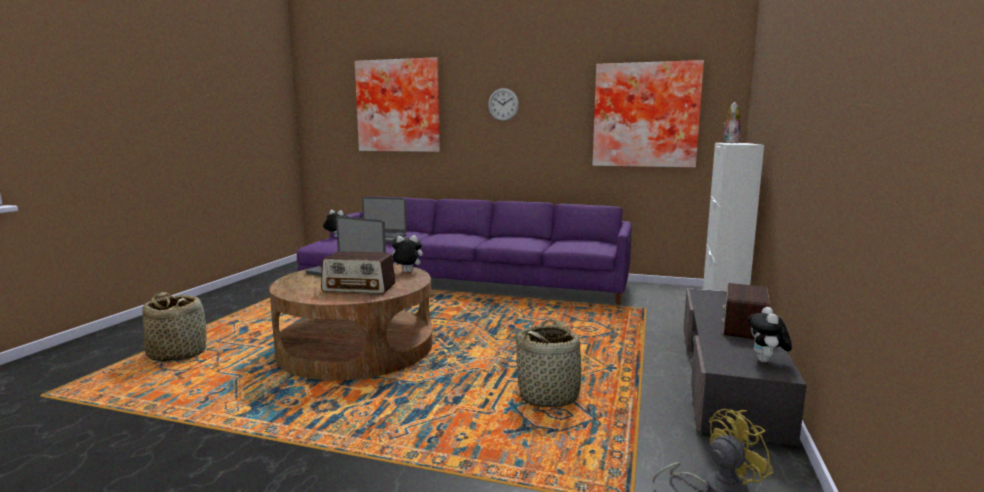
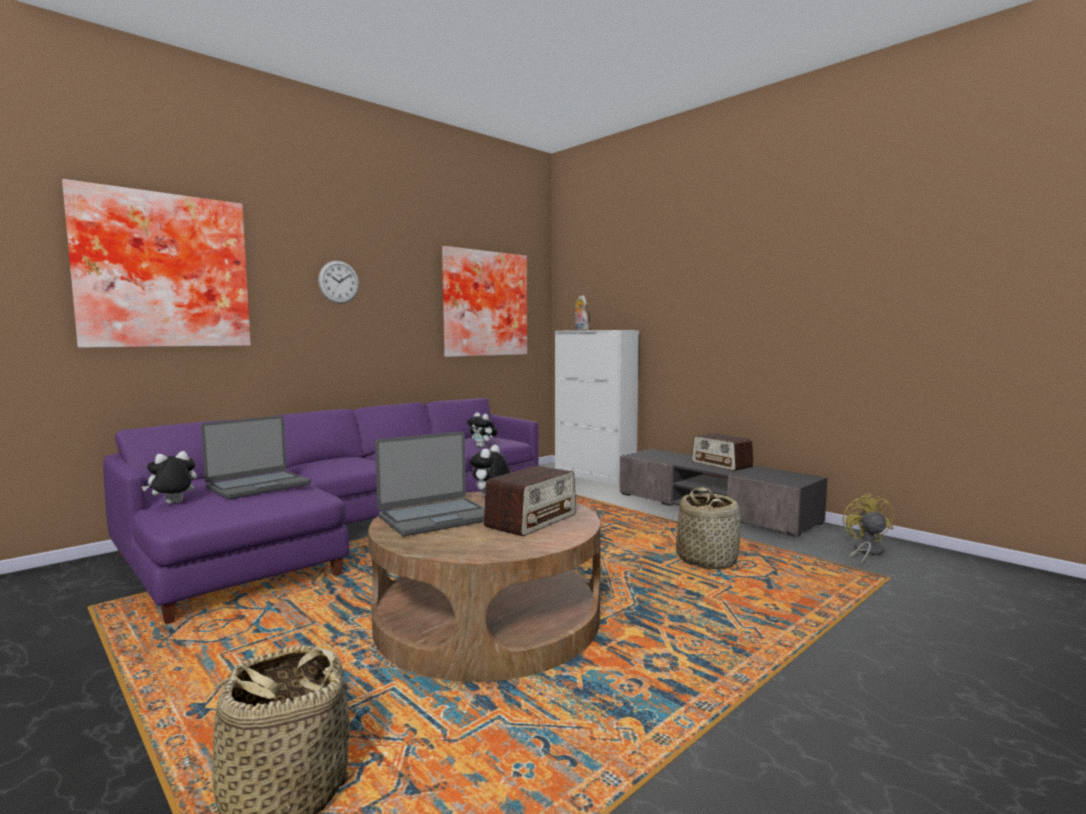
camera: 60 degrees left, 5 degrees down
plush toy [748,307,792,363] -> plush toy moved to [467,412,497,448]

